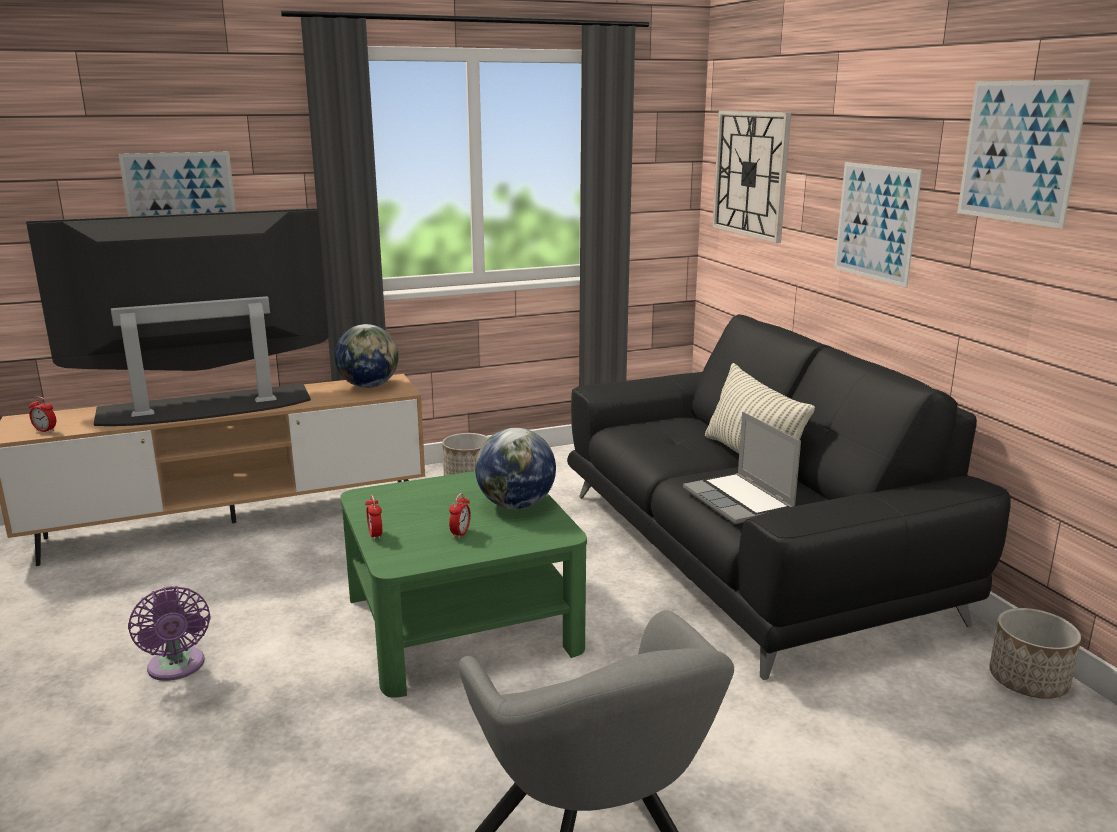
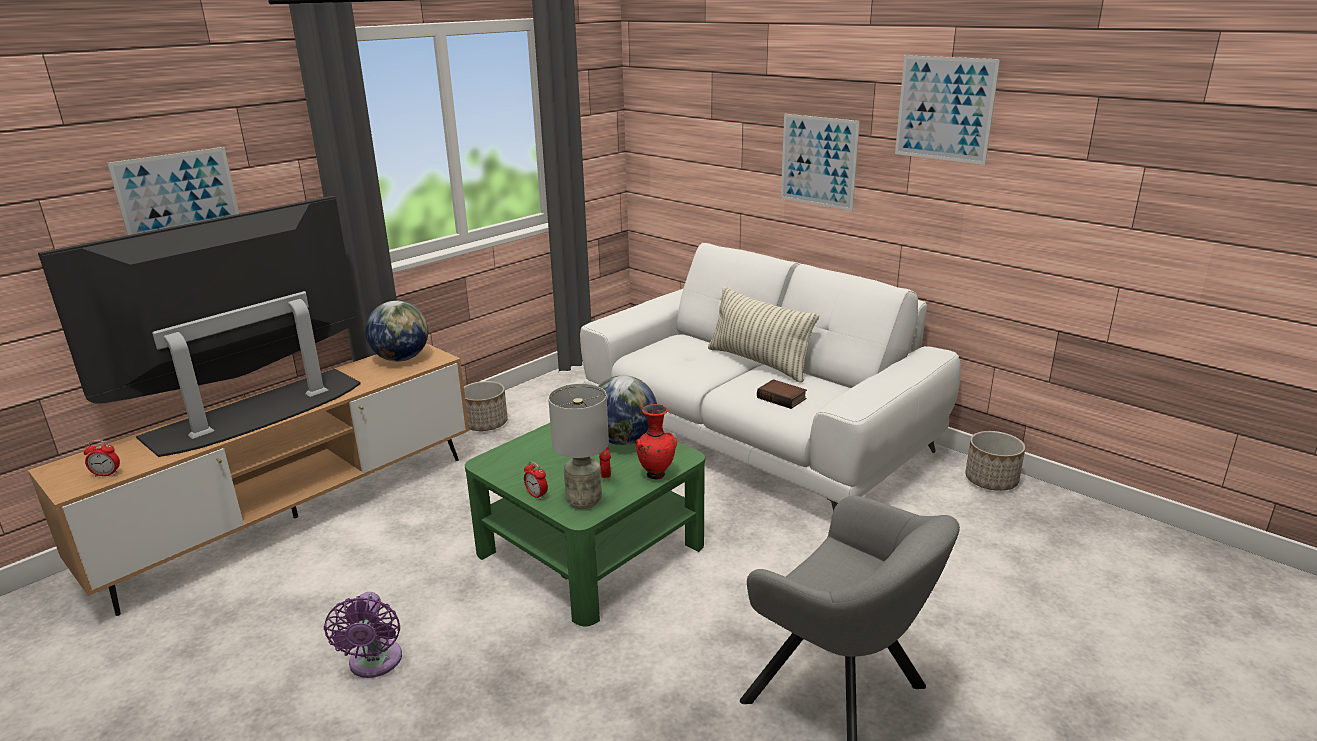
camera: 25 degrees left, 5 degrees up
purple fan [128,586,210,681] -> purple fan turned 45 degrees clockwise [324,592,402,678]
black sofa [567,314,1011,680] -> white sofa [580,243,961,511]
laptop [683,412,801,524] -> book [757,379,807,409]
wall clock [712,110,791,243] -> none
none -> grey table lamp [548,383,609,509]
none -> red vase [636,404,677,479]

